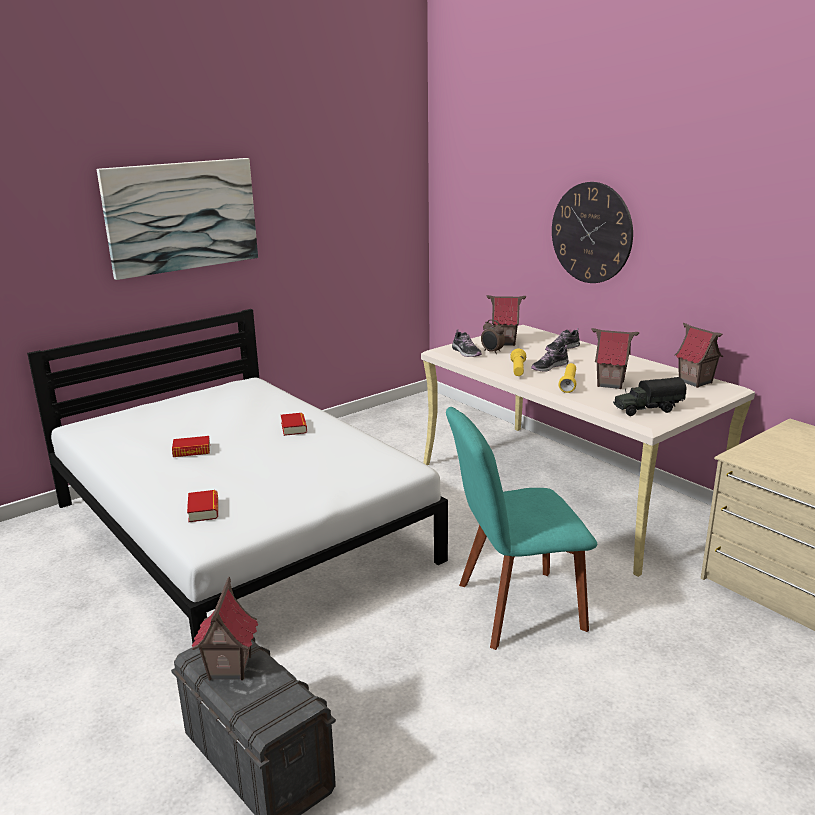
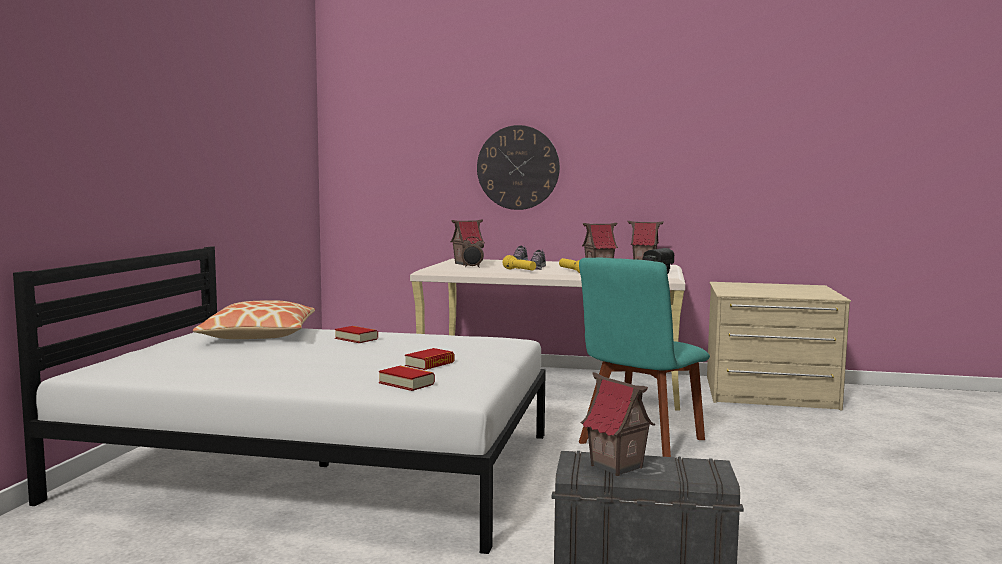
camera: 40 degrees left, 15 degrees down
picture [97,158,258,280] -> none
book [172,436,210,457] -> book moved to [405,348,455,370]
shoe [452,329,482,357] -> none
none -> pillow [193,300,315,339]

